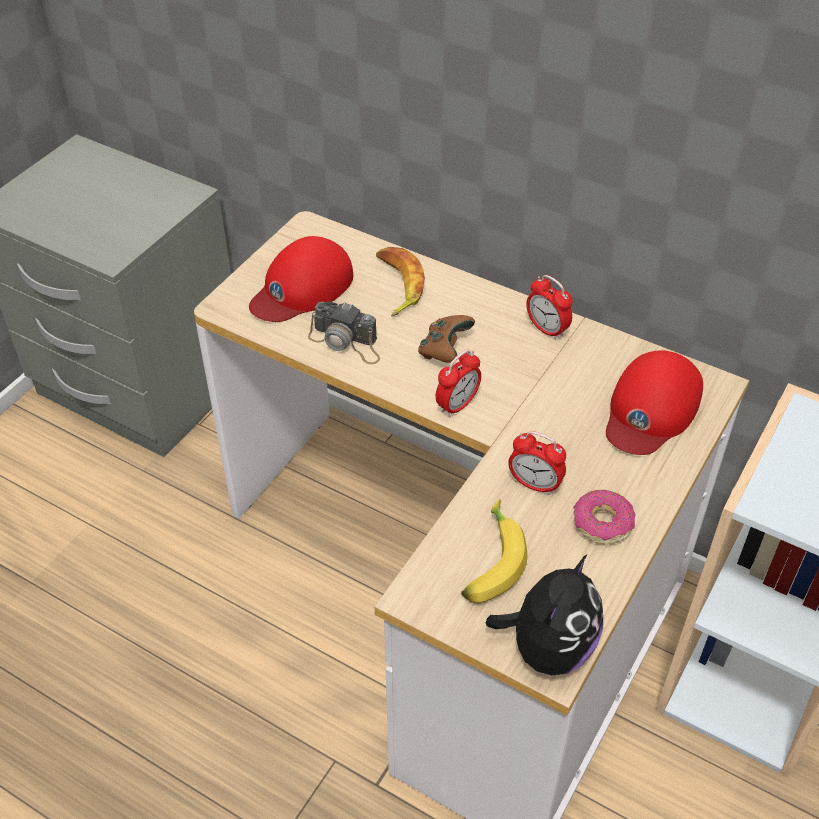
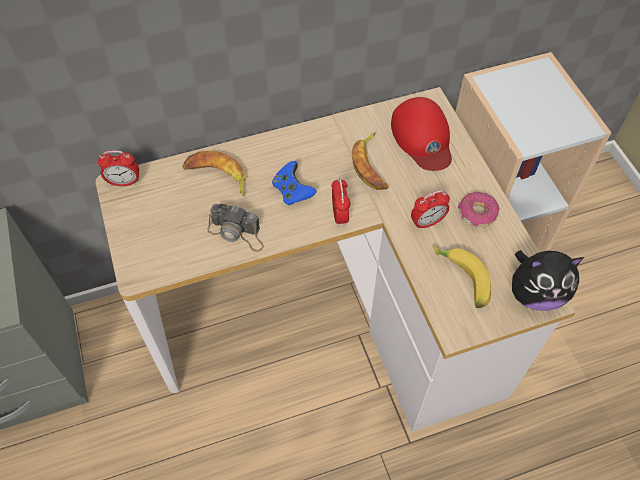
camera: 50 degrees left, 10 degrees up
red cap [249,236,353,322] -> none
camera [308,301,380,364] -> camera turned 45 degrees clockwise [207,204,264,252]
brown game controller [418,315,475,363] -> blue game controller [272,161,316,205]
plush toy [485,555,603,675] -> plush toy turned 105 degrees clockwise [512,250,585,311]
alarm clock [526,275,573,340] -> alarm clock moved to [98,151,139,186]
none -> banana [352,132,389,190]

